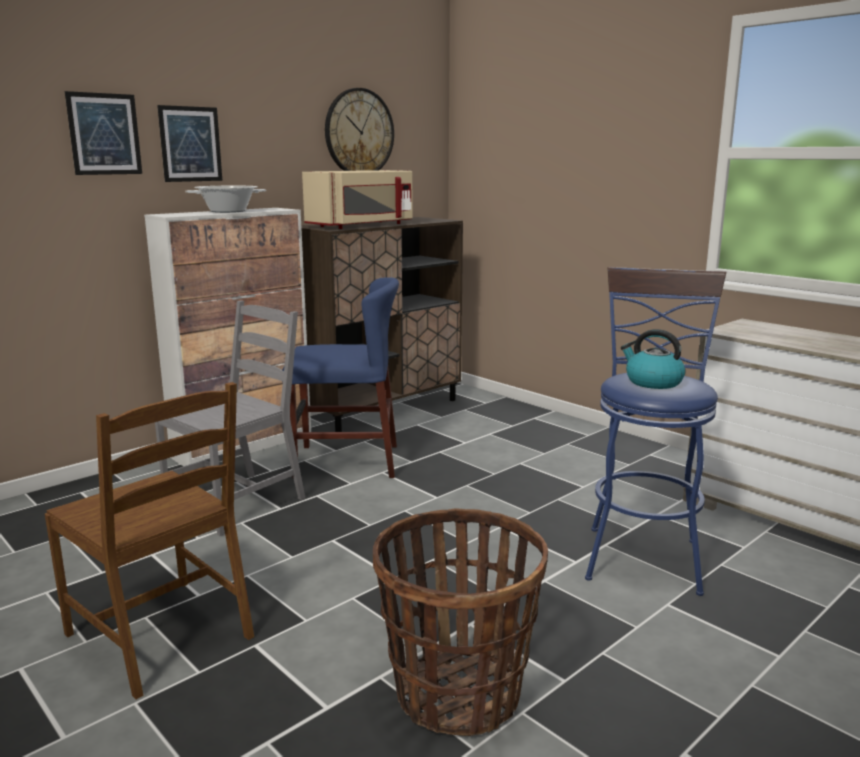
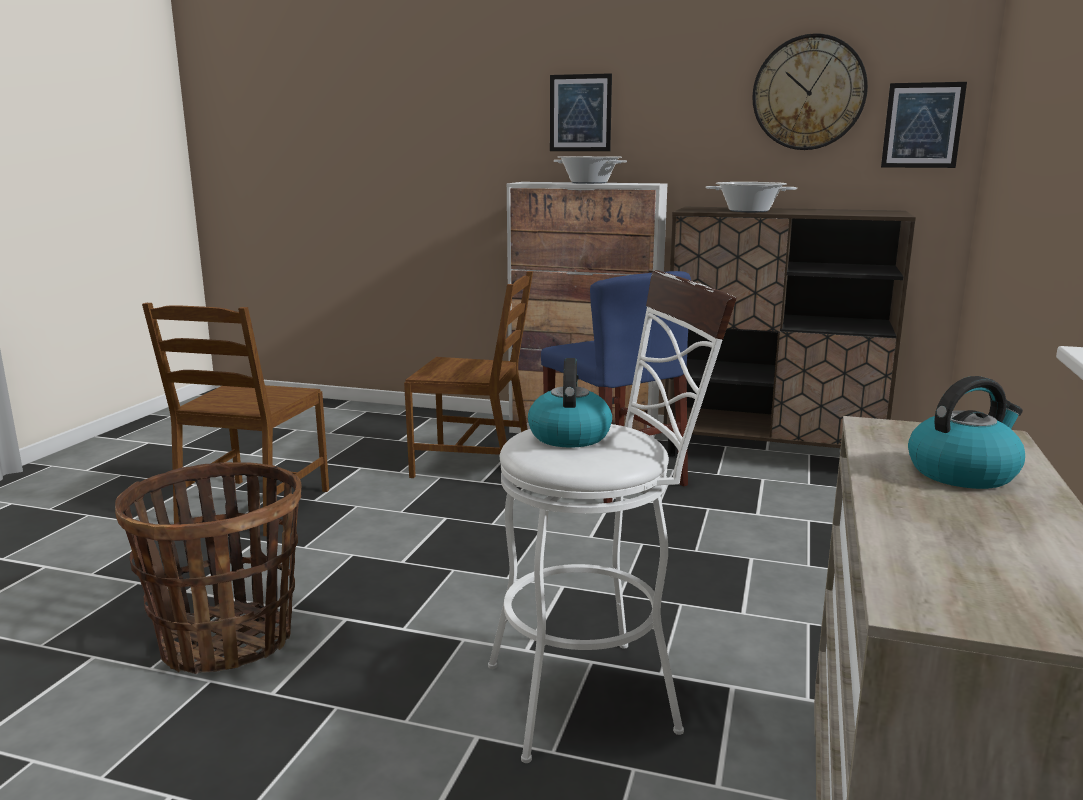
camera: 60 degrees right, 0 degrees up
picture [65,91,142,175] -> picture moved to [881,82,967,168]
grey chair [155,300,305,537] -> brown chair [404,271,533,478]
beige microwave [302,170,413,229] -> cooking pot [705,182,797,212]
blue stool [585,267,726,596] -> white stool [488,270,737,763]
none -> kettle [908,376,1025,489]

